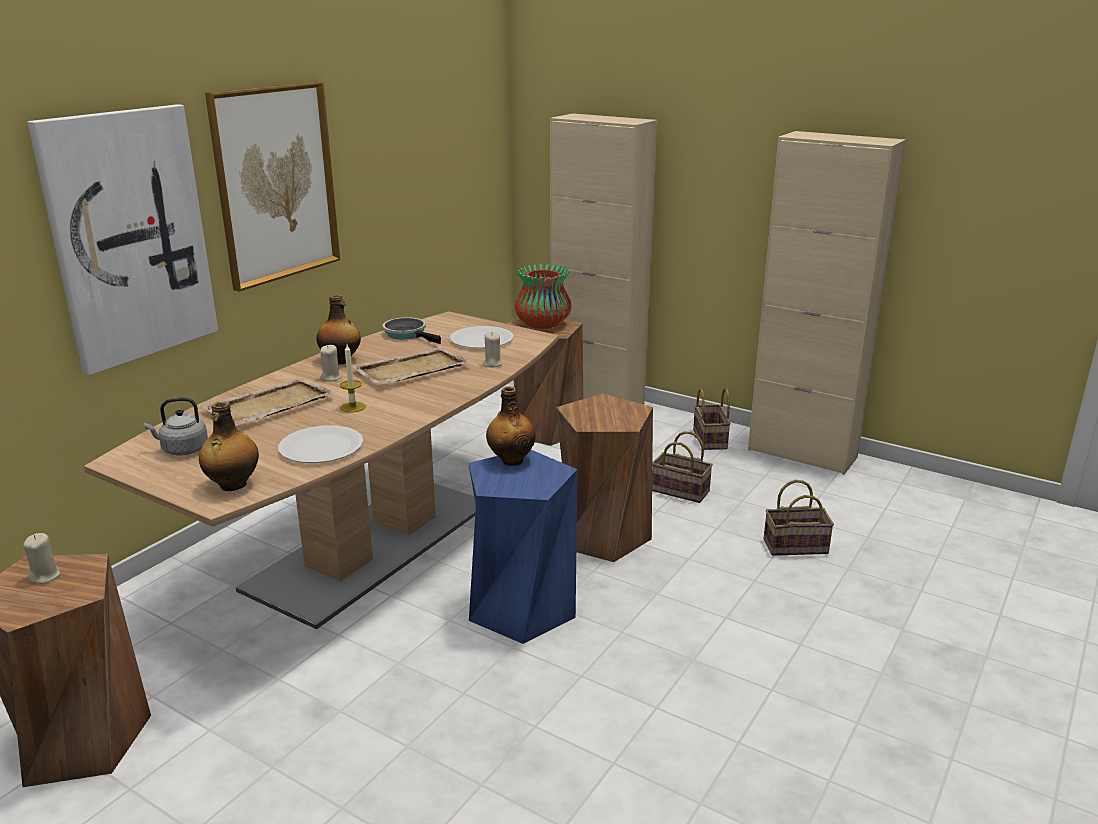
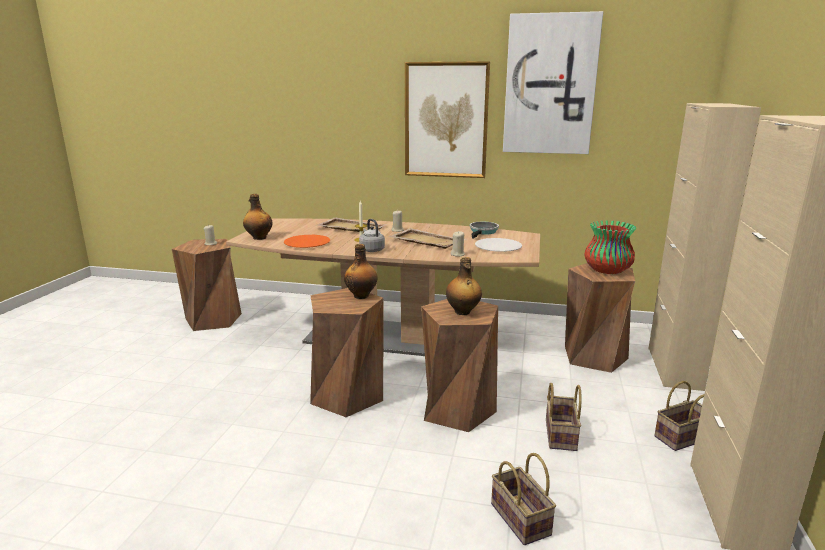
camera: 70 degrees right, 5 degrees down
picture [27,104,218,375] -> picture moved to [503,11,603,154]
grey kettle [144,397,208,455] -> grey kettle moved to [359,219,385,252]
white plate [278,426,363,463] -> orange plate [284,235,330,248]
bottle [316,294,361,364] -> bottle moved to [446,257,482,315]
blue stool [468,450,577,644] -> brown stool [310,288,383,417]

